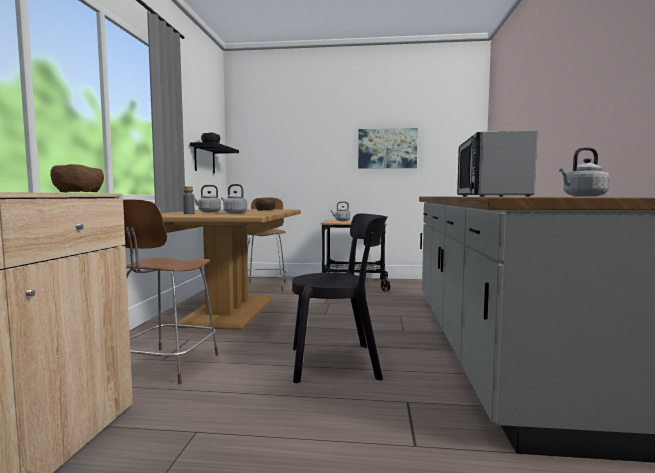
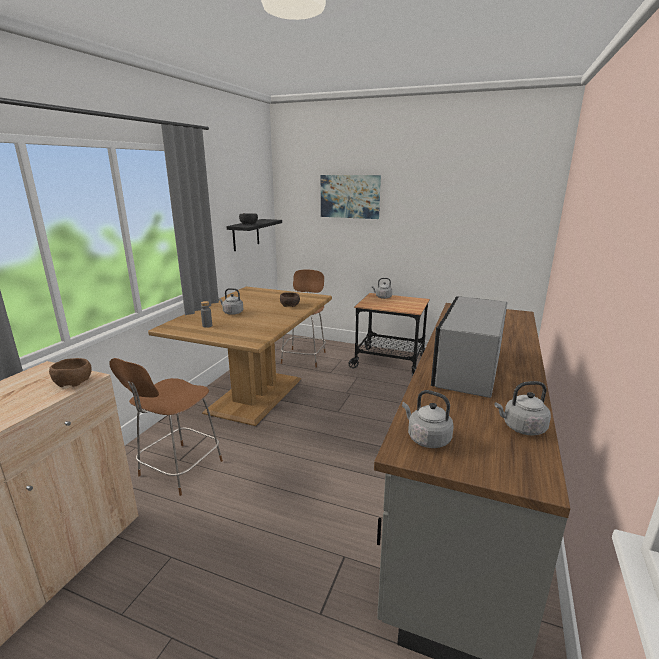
camera: 15 degrees right, 15 degrees up
grey kettle [221,184,247,213] -> grey kettle moved to [402,390,454,448]
black chair [292,213,388,383] -> none
picture [358,128,418,169] -> picture moved to [321,175,381,219]

